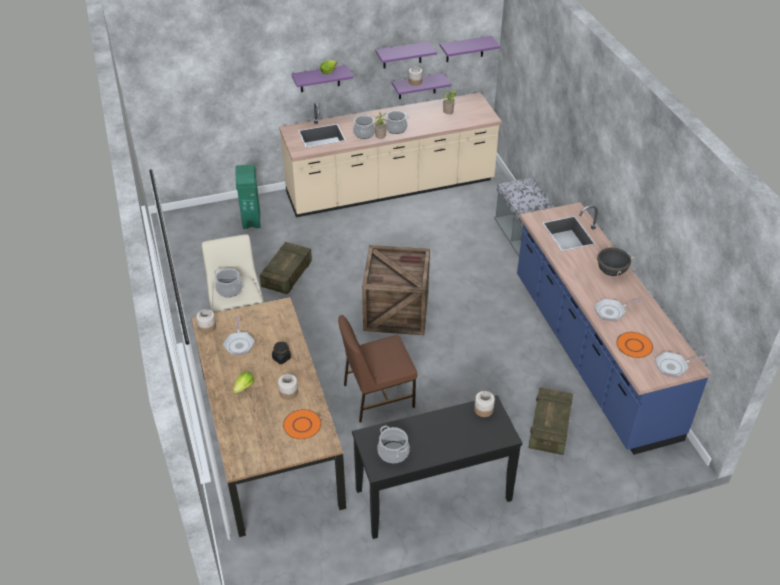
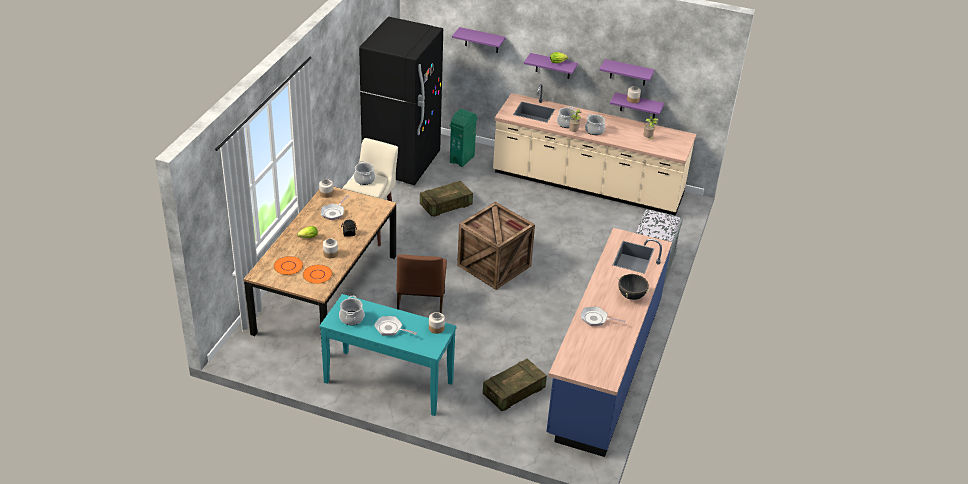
camera: 35 degrees right, 5 degrees down
brown chair [338,315,417,423] -> brown chair turned 105 degrees counterclockwise [396,254,447,313]
black console table [352,395,522,539] -> turquoise console table [319,294,457,416]
purple shelf [440,36,500,62] -> purple shelf moved to [452,27,506,53]
orange plate [616,332,653,358] -> orange plate moved to [274,256,303,275]
frying pan [655,352,708,378] -> frying pan moved to [374,316,417,336]
none -> black fridge [359,17,443,185]

